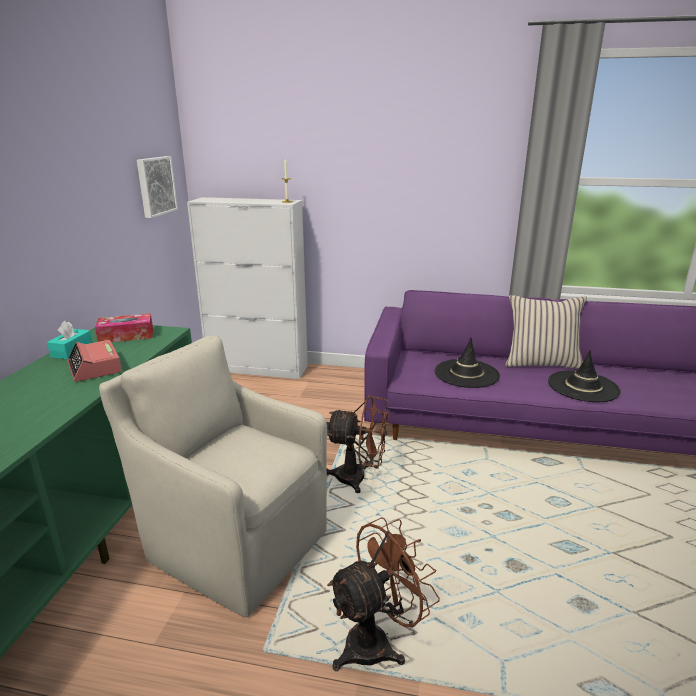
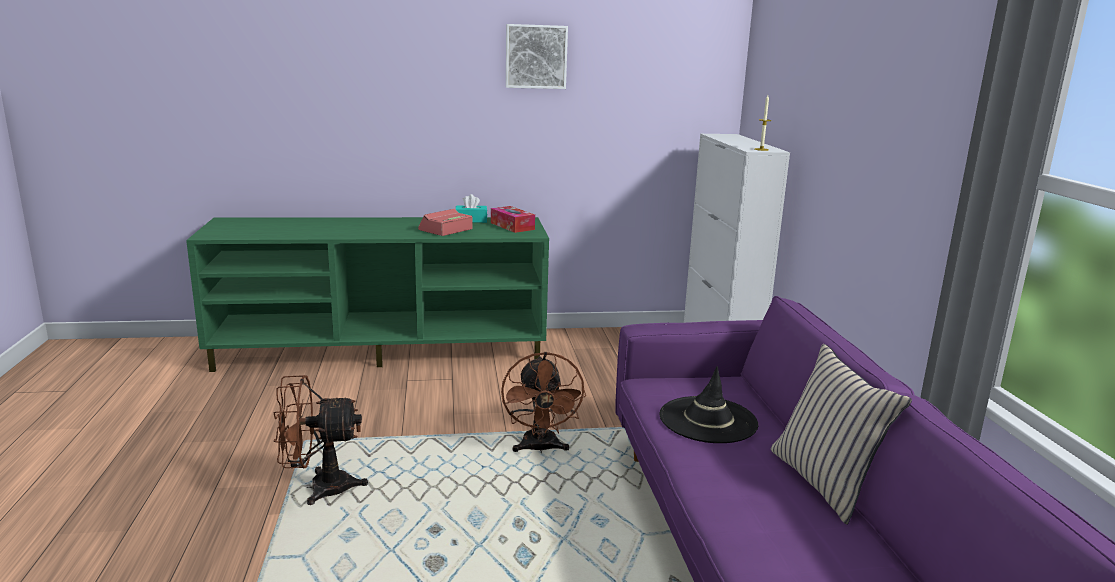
camera: 70 degrees right, 5 degrees down
beige armchair [99,335,327,617] -> none
picture [137,156,178,218] -> picture moved to [506,24,568,89]
brown fan [327,517,440,671] -> brown fan turned 135 degrees clockwise [274,375,368,505]
black hat [548,350,621,402] -> none

